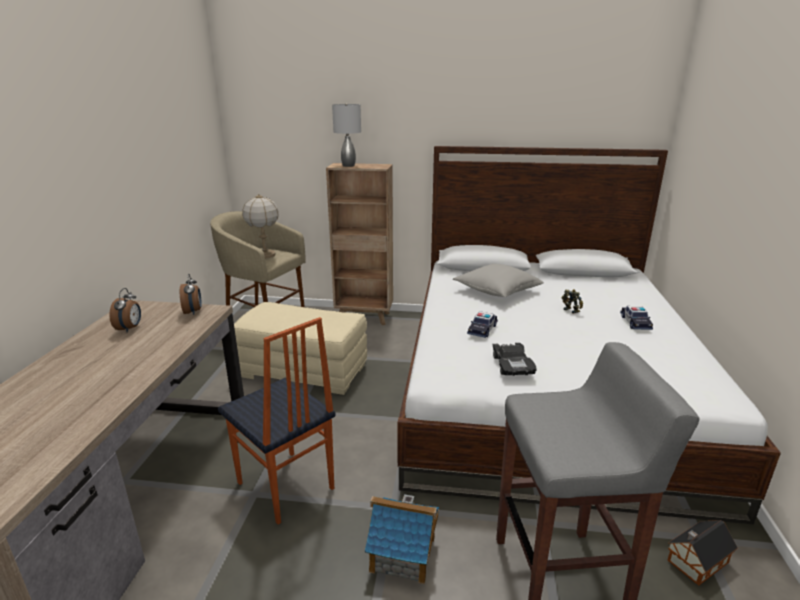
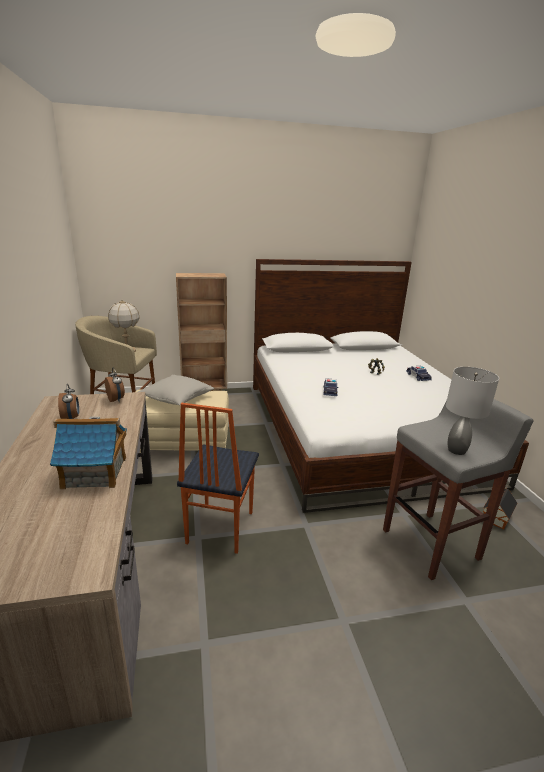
camera: 20 degrees left, 0 degrees up
chair [218,317,335,525] -> chair turned 75 degrees clockwise [177,403,259,554]
grey table lamp [332,104,361,167] -> grey table lamp moved to [446,367,499,455]
toy house [365,494,439,584] -> toy house moved to [50,417,127,489]
grey pillow [453,263,544,297] -> grey pillow moved to [138,375,214,405]
black toy car [493,343,537,376] -> none

